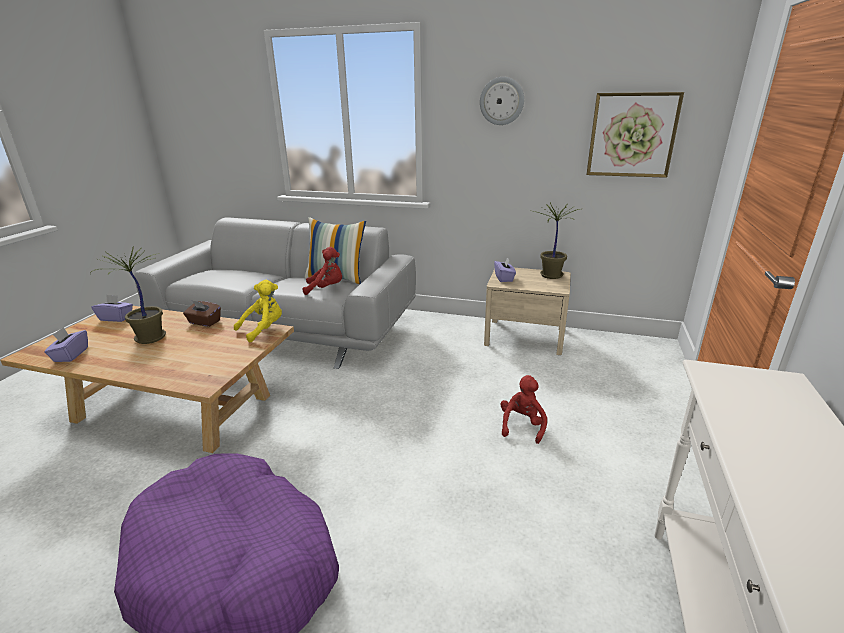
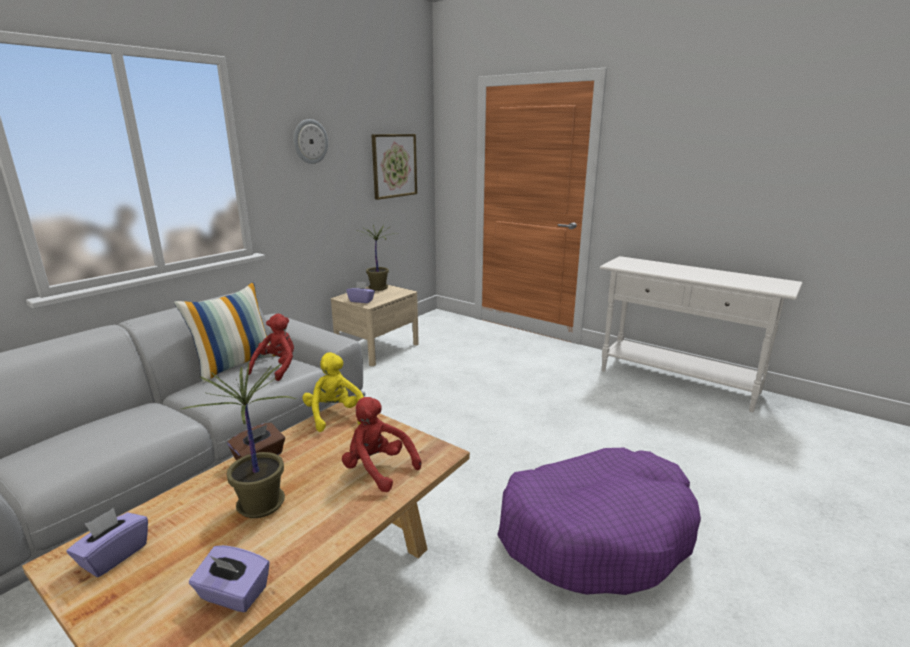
camera: 70 degrees left, 5 degrees down
red plush toy [500,375,547,444] -> red plush toy moved to [342,397,421,492]

